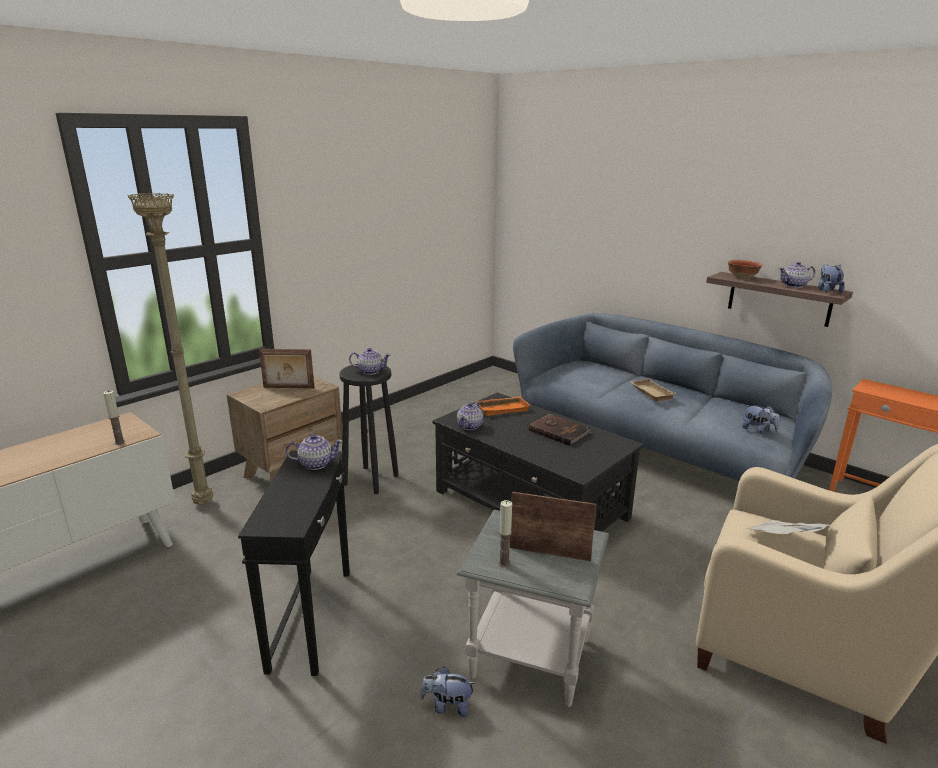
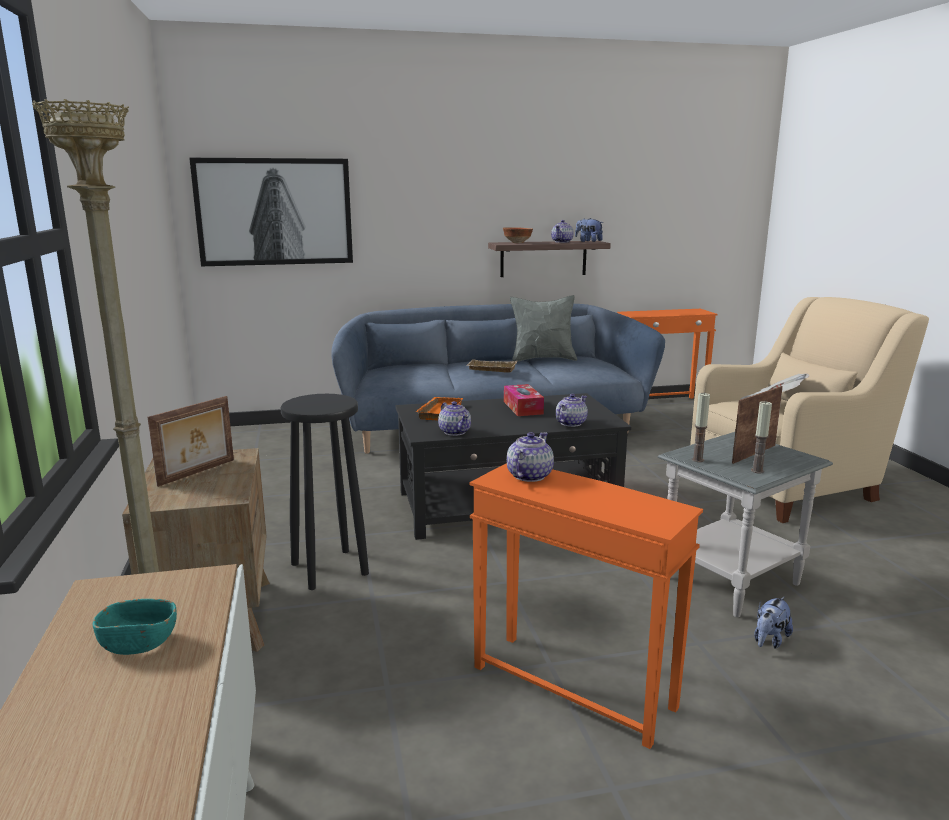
camera: 55 degrees left, 5 degrees down
candle [103,390,125,445] -> candle moved to [692,392,710,462]
black side table [238,450,350,676] -> orange side table [470,463,703,749]
teapot [349,348,391,375] -> teapot moved to [556,394,588,427]
brown book [529,414,590,446] -> tissue box [504,384,544,416]
plush toy [742,405,780,434] -> none
none -> turquoise bowl [93,599,177,655]
none -> picture [189,158,353,266]
none -> grey pillow [510,295,577,362]

